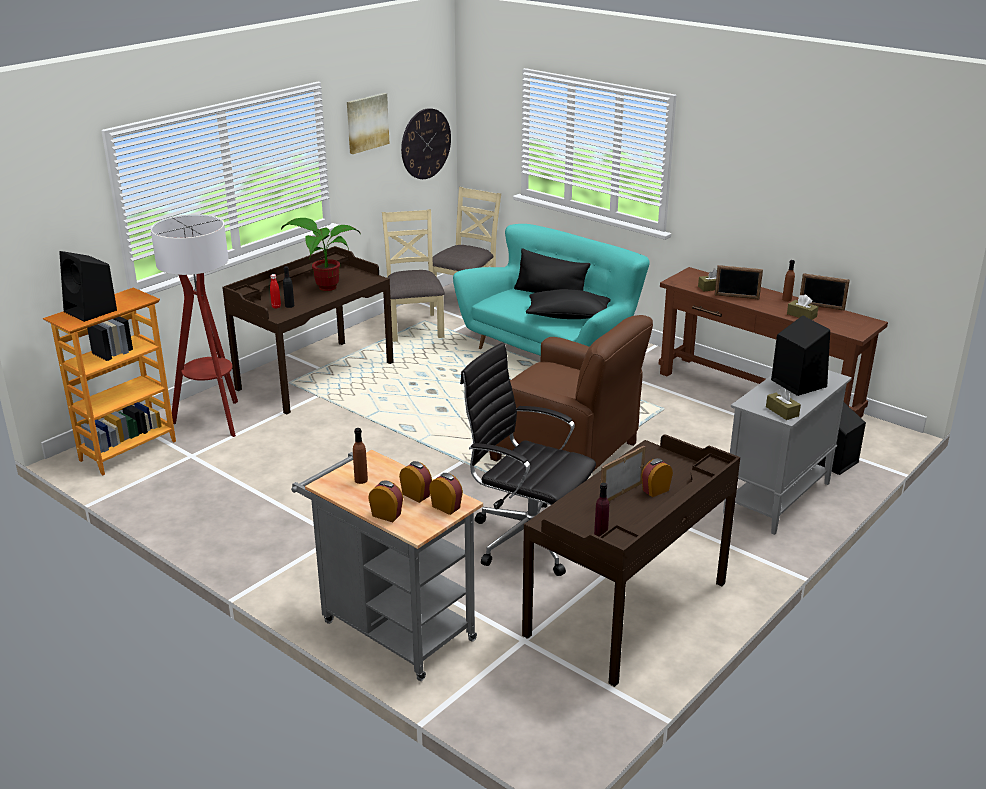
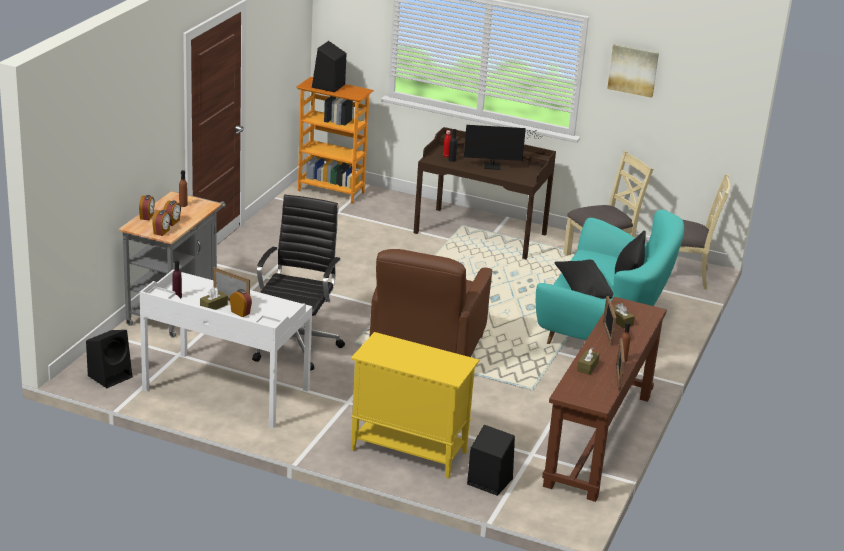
camera: 70 degrees right, 0 degrees up
floor lamp [151,214,238,437] -> none
potted plant [281,218,361,291] -> monitor [464,125,544,170]
wall clock [401,108,451,179] -> none
brown desk [522,434,740,687] -> white desk [140,269,312,428]
grey cabinet [723,370,852,535] -> yellow cabinet [351,332,479,479]
brown tissue box [766,388,801,420] -> brown tissue box moved to [200,287,228,310]
black speaker [771,315,830,396] -> black speaker moved to [86,330,132,388]

